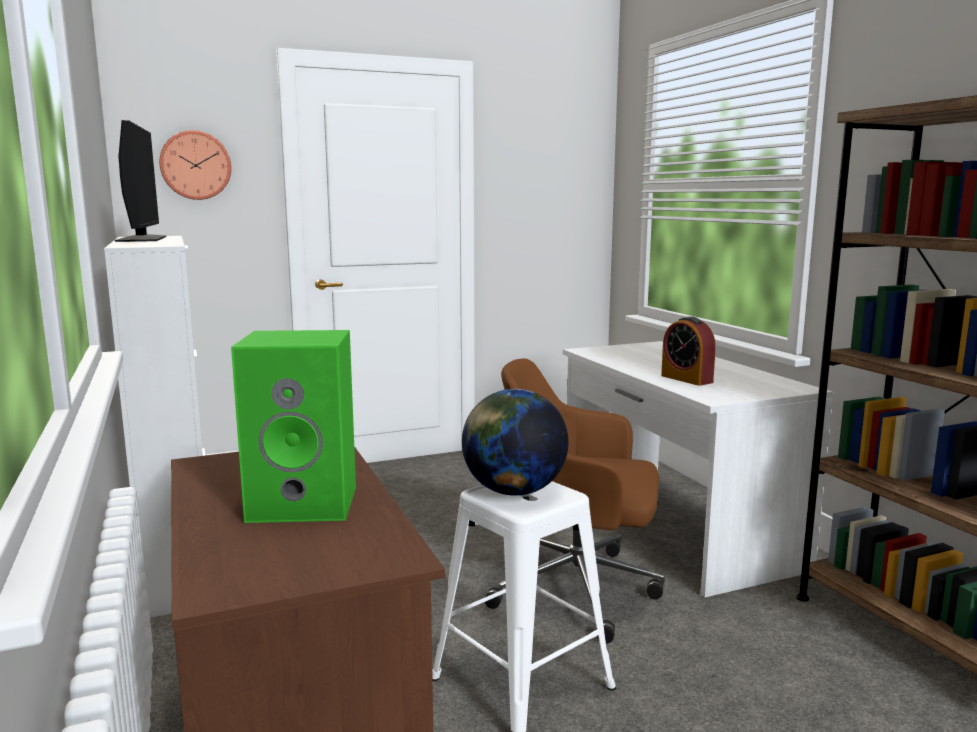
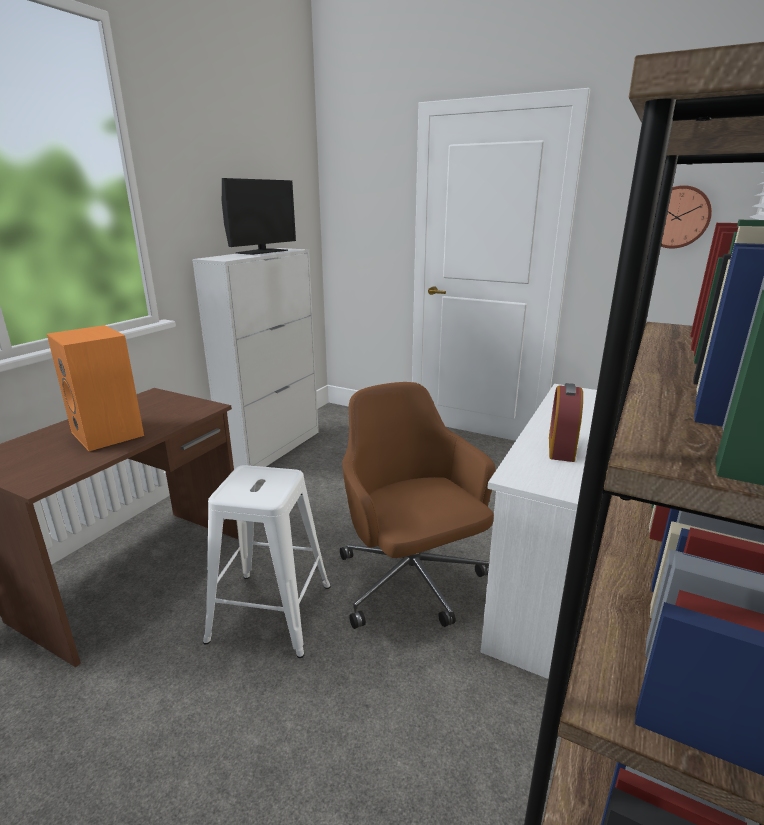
camera: 50 degrees right, 10 degrees up
wall clock [160,130,231,200] -> wall clock moved to [661,185,712,249]
green speaker [231,330,356,523] -> orange speaker [47,325,144,451]
globe [462,389,569,496] -> none

